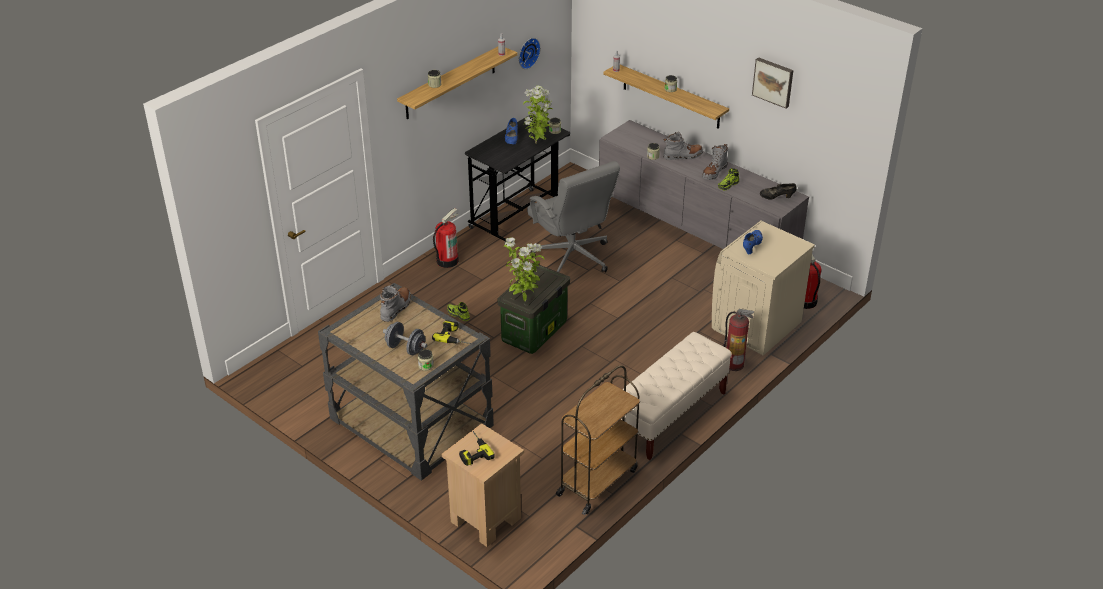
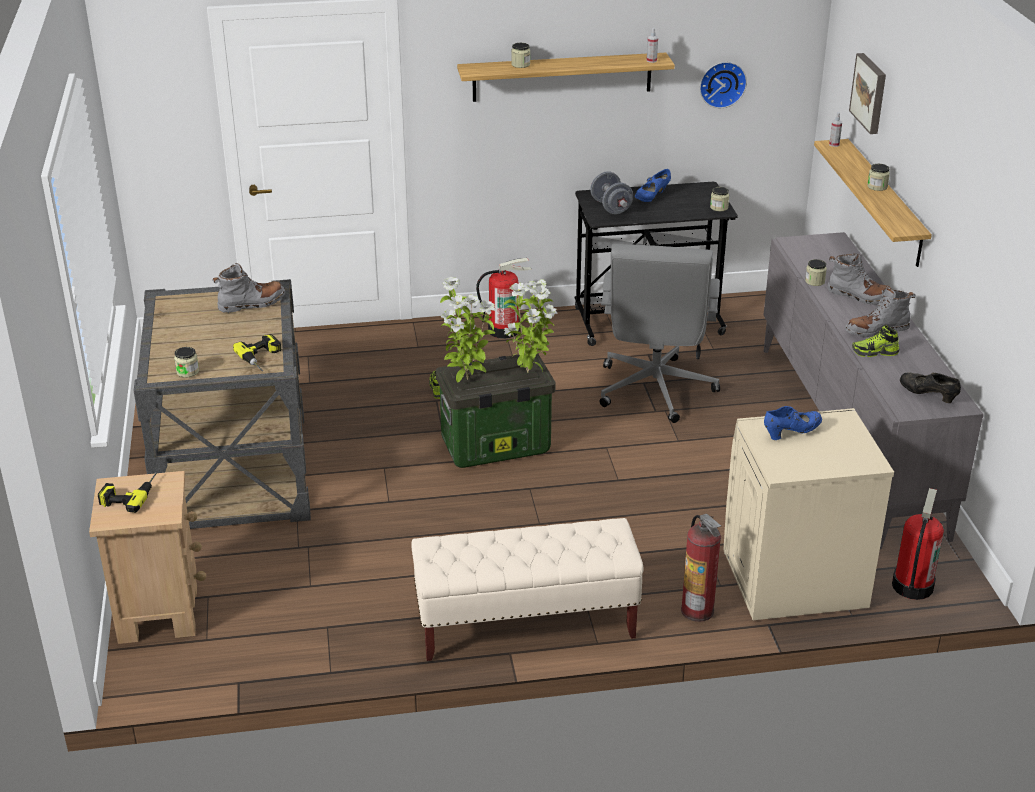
camera: 40 degrees right, 5 degrees down
grey dumbbell [383,322,427,355] -> grey dumbbell moved to [590,171,633,214]
potted plant [523,85,553,143] -> potted plant moved to [504,279,558,373]
brown cart [556,365,640,515] -> none
picture [752,57,793,109] -> picture moved to [849,53,886,134]

